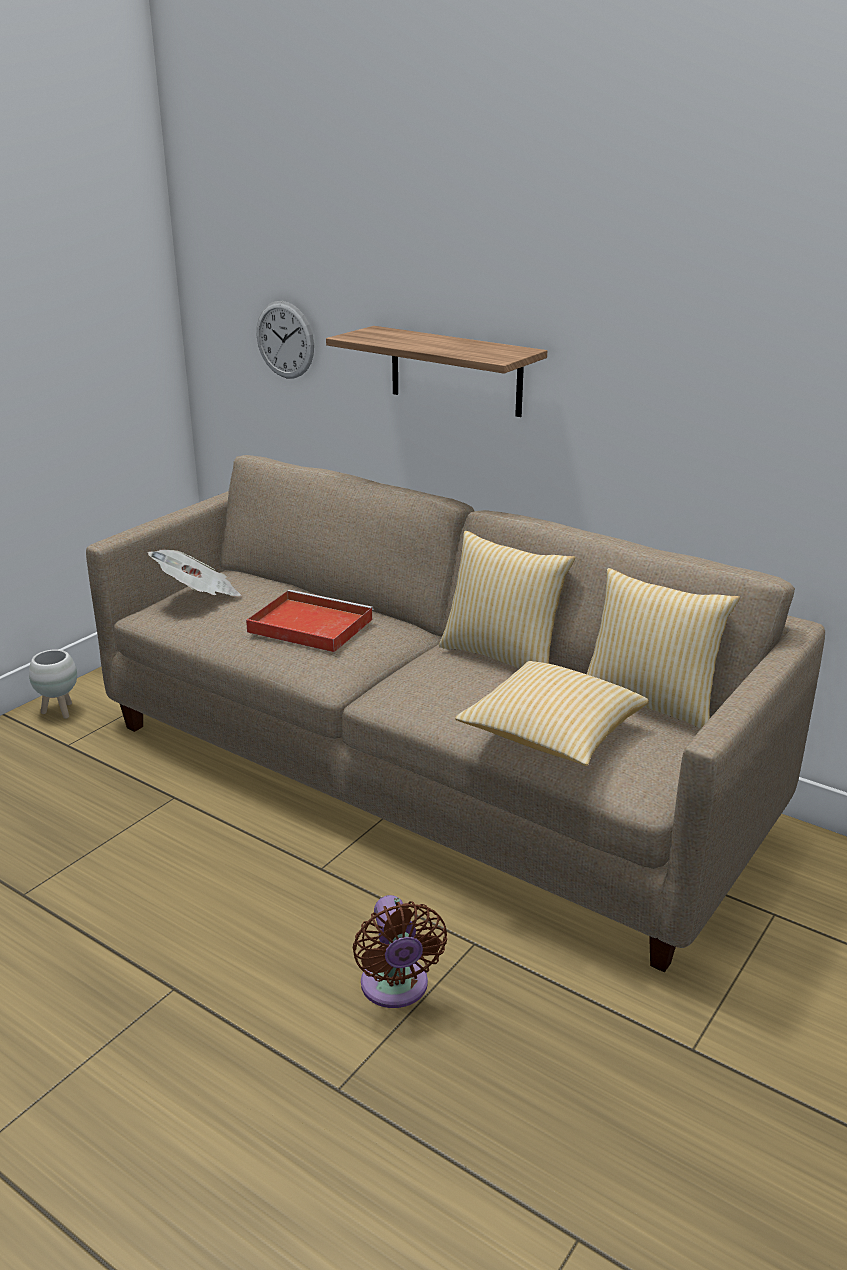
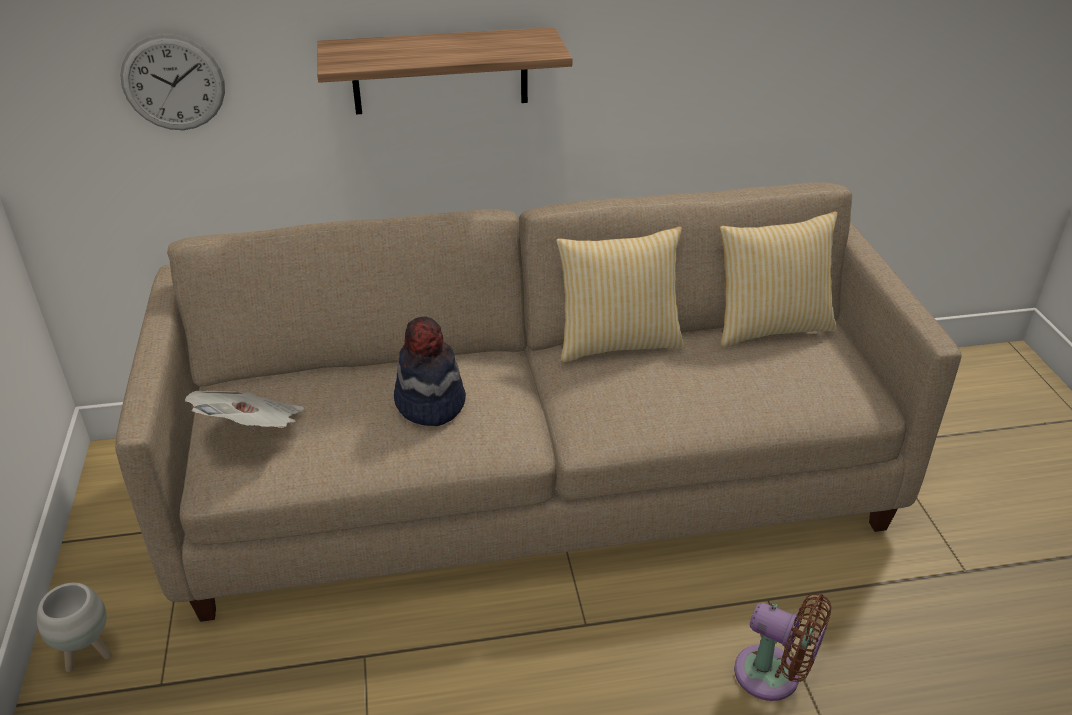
camera: 45 degrees left, 10 degrees up
red tray [246,590,373,652] -> hat [394,317,466,426]
pillow [455,661,649,766] -> none

